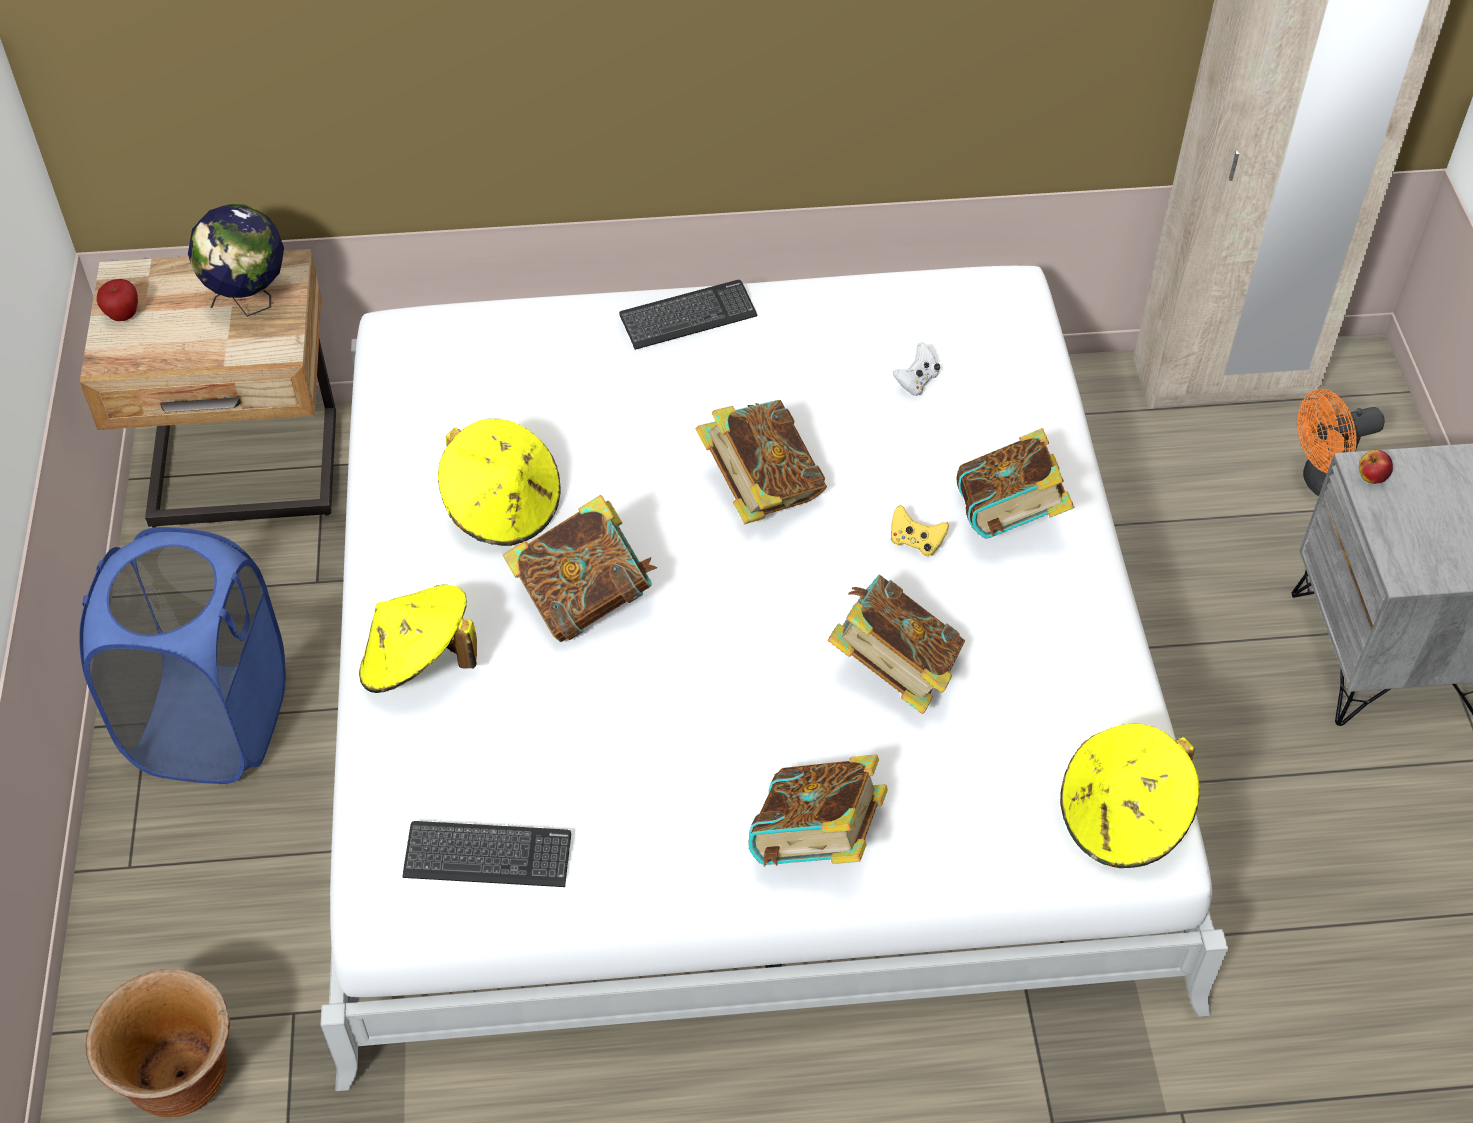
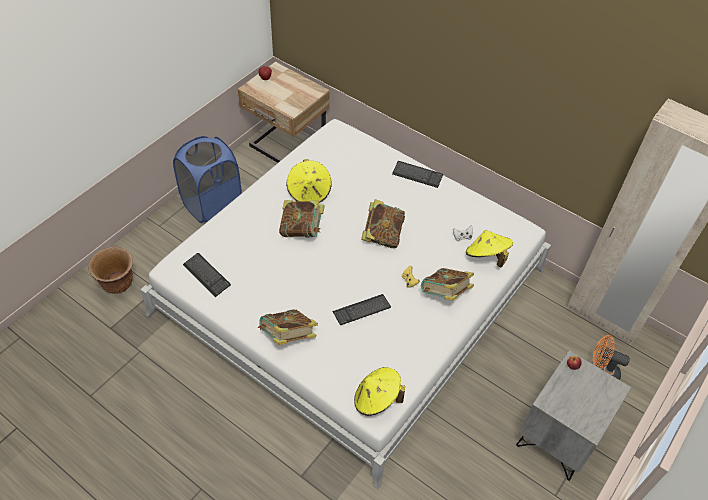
camera: 40 degrees right, 0 degrees up
globe [188,204,284,317] -> none
yellow hat [359,585,477,693] -> yellow hat moved to [466,230,513,268]
book [828,575,965,714] -> keyboard [332,294,391,325]

